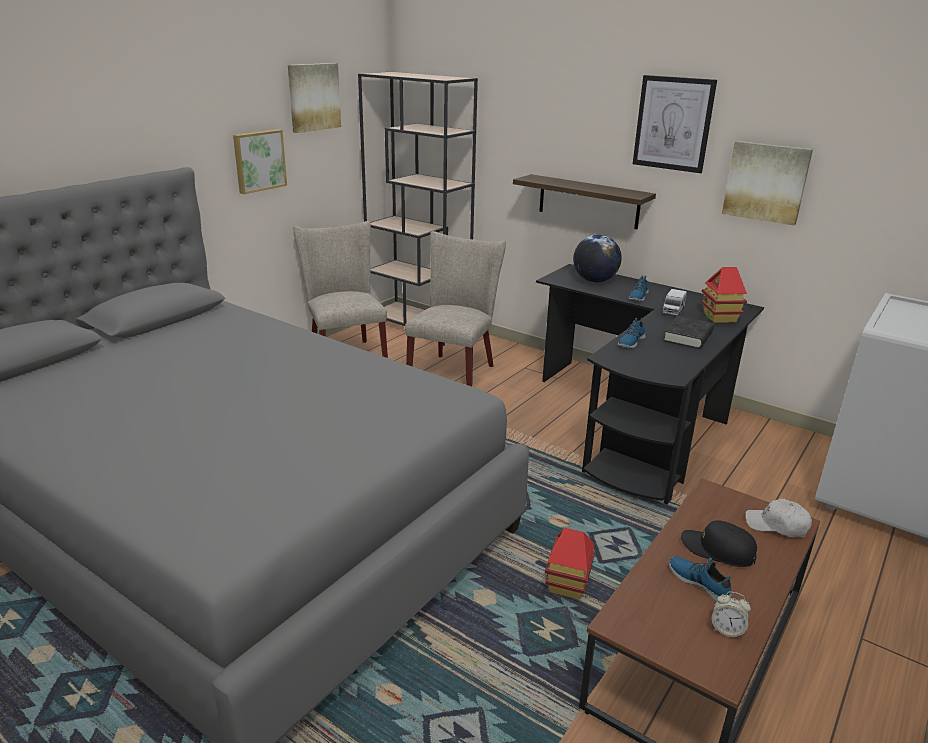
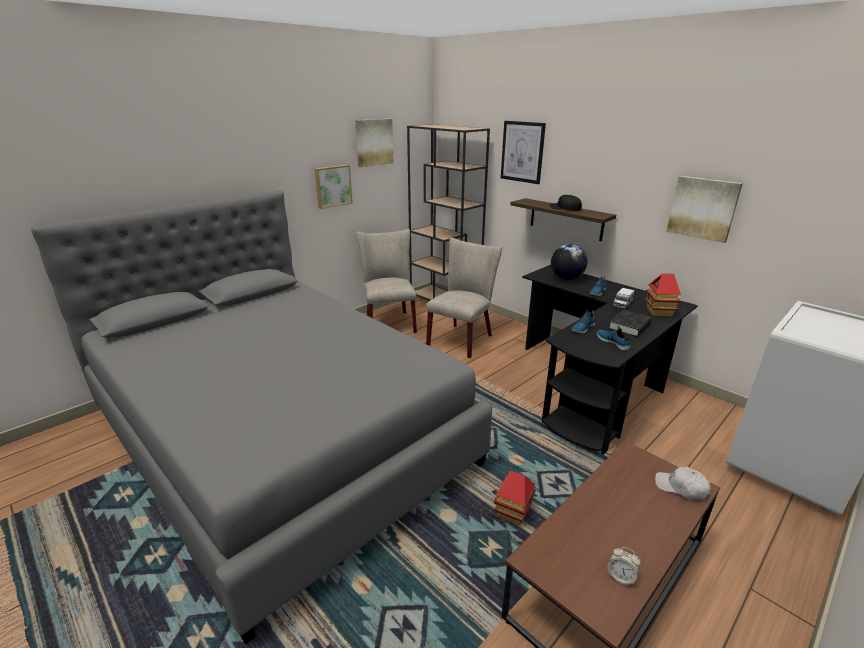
camera: 10 degrees right, 0 degrees up
picture [633,75,717,173] -> picture moved to [501,121,546,184]
shoe [669,556,732,602] -> shoe moved to [597,326,630,351]
black cap [681,520,757,567] -> black cap moved to [549,195,582,211]

